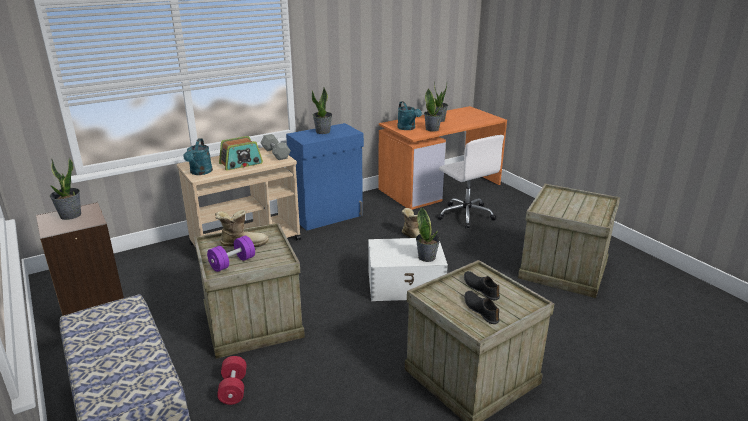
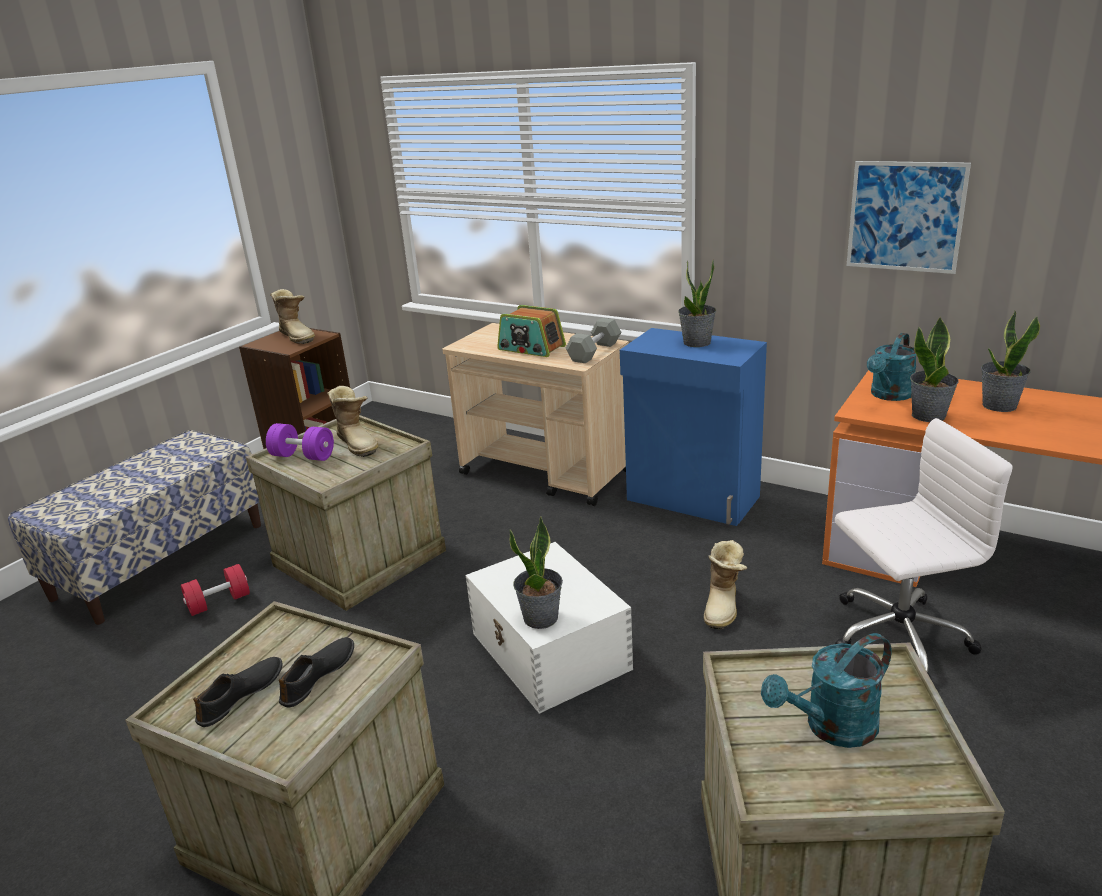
camera: 65 degrees right, 0 degrees up
potted plant [50,157,81,220] -> boot [270,289,315,344]
turquoise watering can [183,138,213,175] -> turquoise watering can moved to [761,633,892,748]
white office chair [437,135,504,228] -> white office chair turned 135 degrees counterclockwise [835,418,1012,681]
none -> picture [847,161,971,274]

